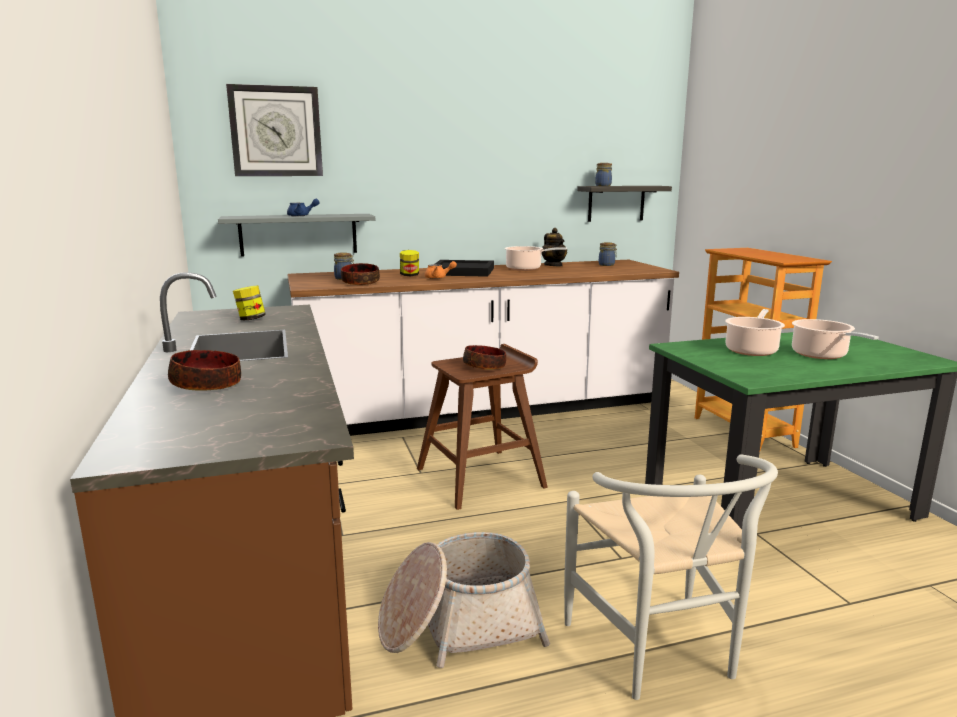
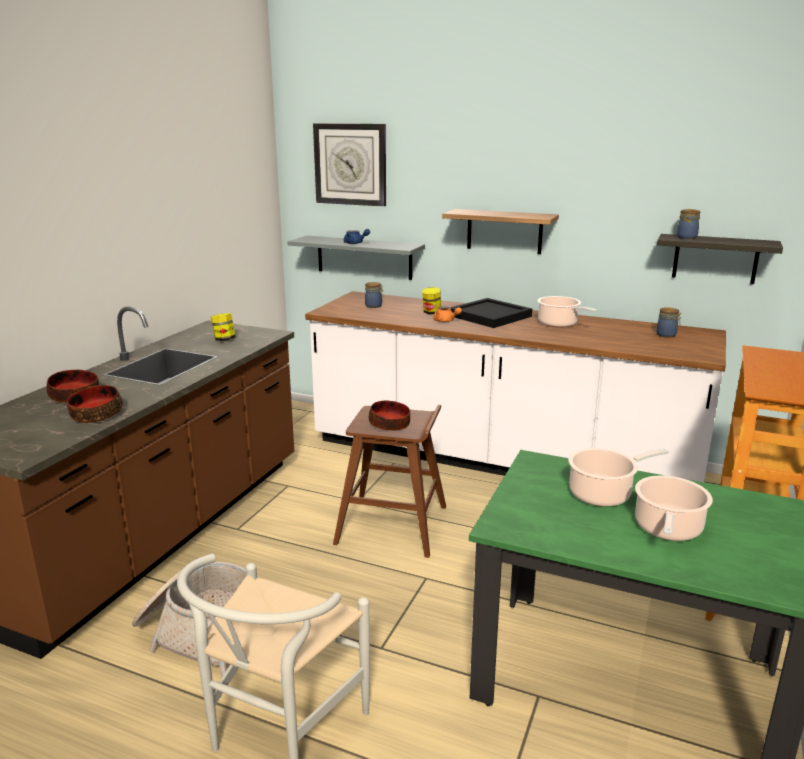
camera: 40 degrees right, 5 degrees up
bowl [341,263,380,285] -> bowl moved to [67,385,123,423]
teapot [542,228,567,266] -> none
none -> shelf [442,209,559,254]

